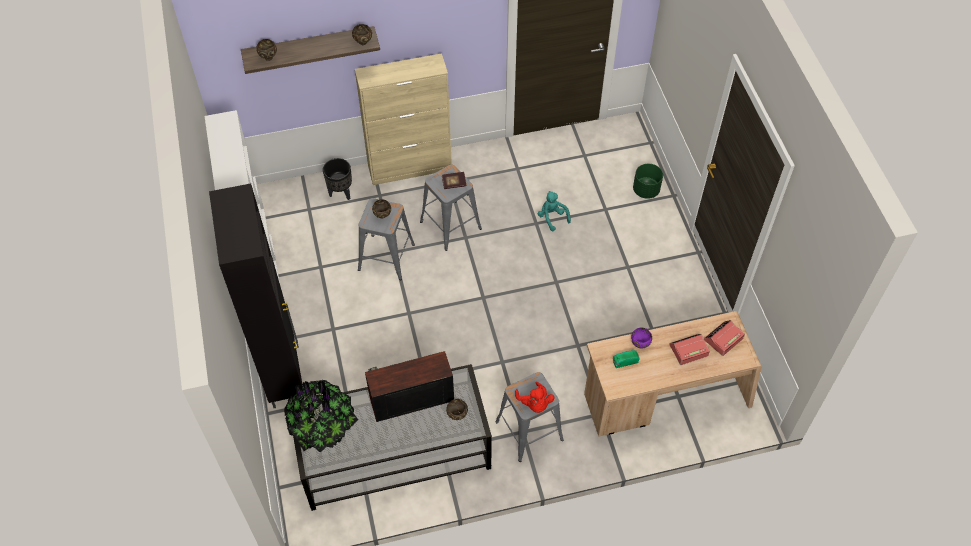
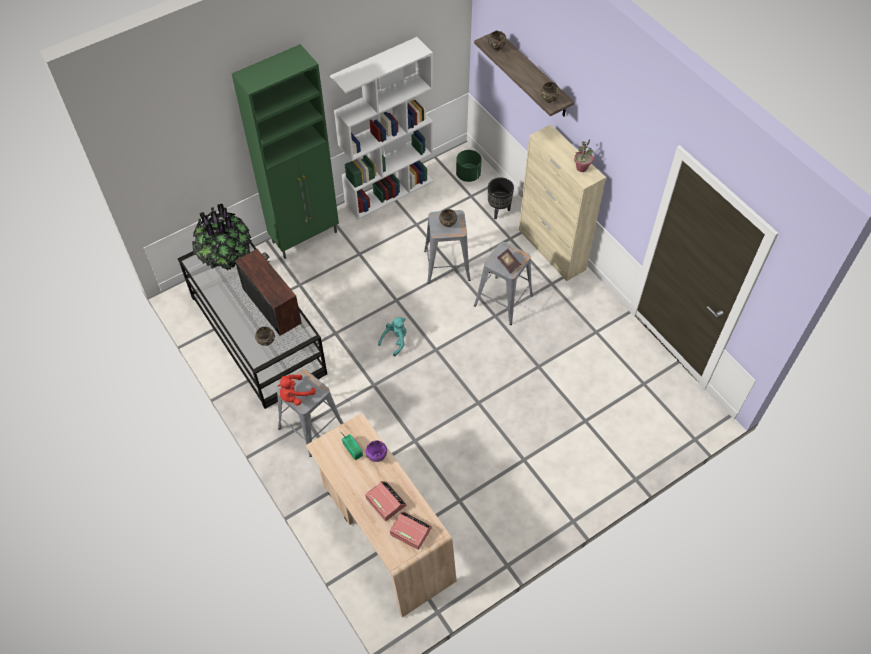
camera: 70 degrees right, 0 degrees up
black cabinet [209,184,303,408] -> green cabinet [232,44,339,259]
turquoise plush toy [538,191,571,231] -> turquoise plush toy moved to [378,317,407,356]
green planter [633,164,663,199] -> green planter moved to [456,150,482,182]
none -> potted plant [574,139,594,172]

